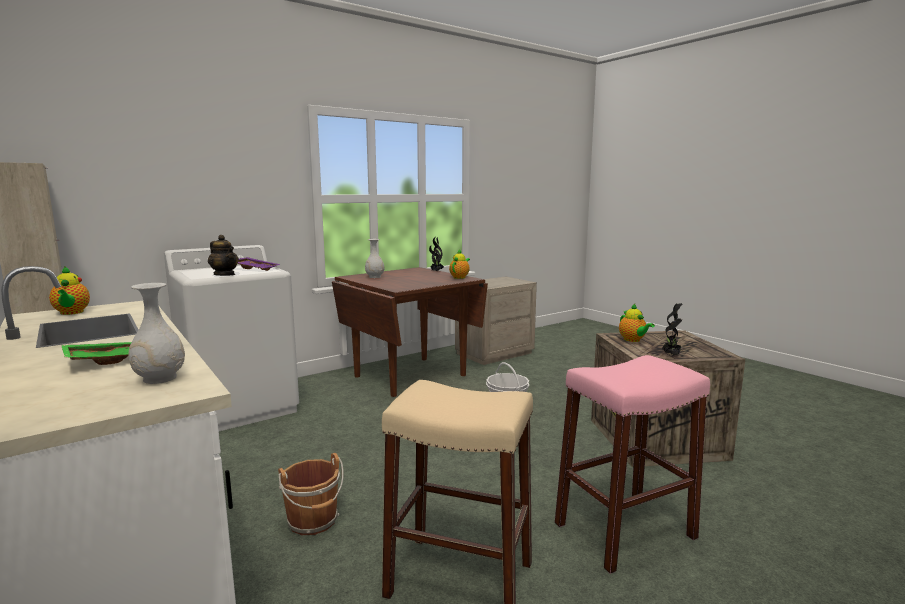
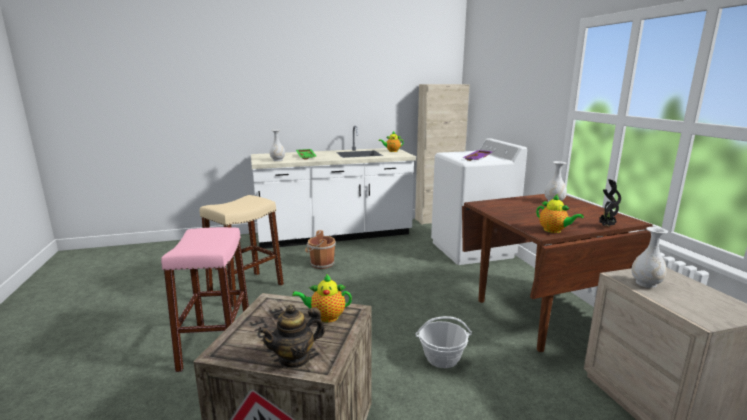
camera: 110 degrees right, 5 degrees up
teapot [208,235,239,276] -> teapot moved to [258,304,325,369]
potted plant [662,303,683,356] -> none
none -> white vase [631,227,668,288]

